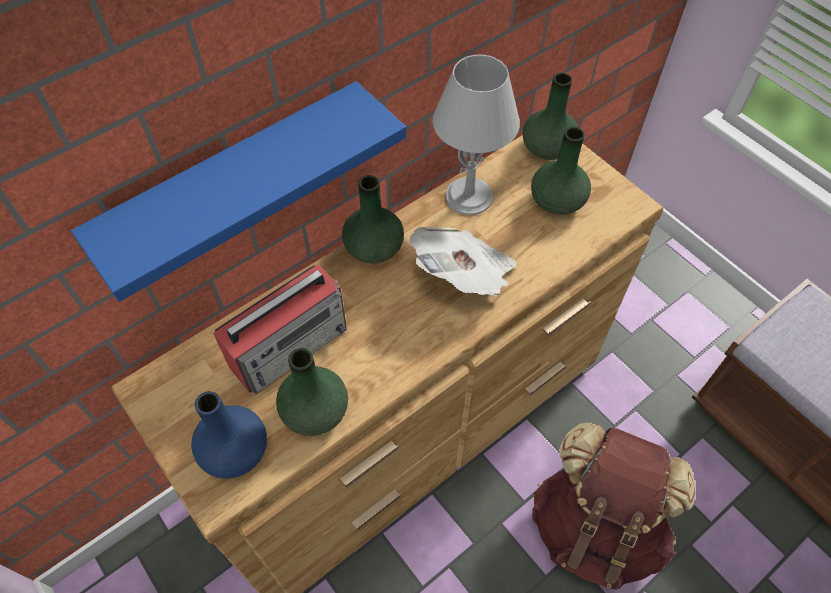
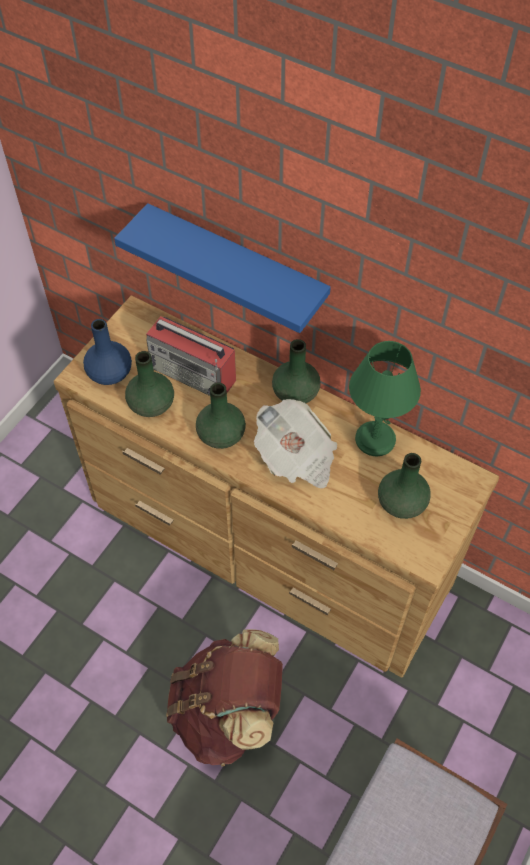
camera: 70 degrees right, 0 degrees up
grey table lamp [433,55,520,215] -> green table lamp [349,341,421,456]
green vase [523,73,578,160] -> green vase moved to [196,383,246,449]

